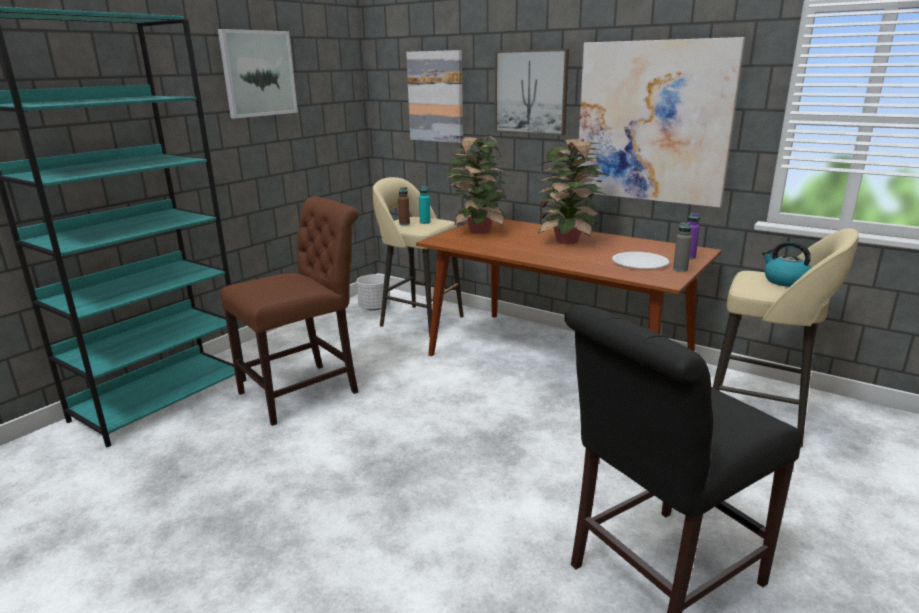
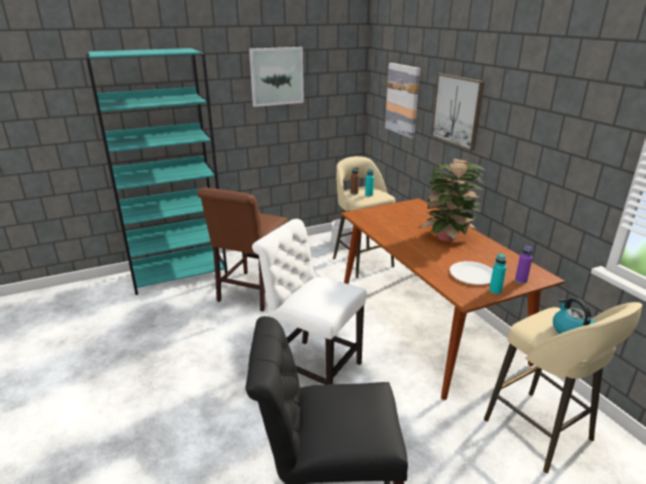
camera: 30 degrees right, 5 degrees up
brown chair [220,196,359,426] -> brown chair turned 120 degrees clockwise [197,188,288,312]
potted plant [443,136,511,234] -> none
picture [577,37,745,208] -> none
grey bottle [673,222,692,272] -> turquoise bottle [489,253,507,294]
none -> white chair [252,219,367,385]

